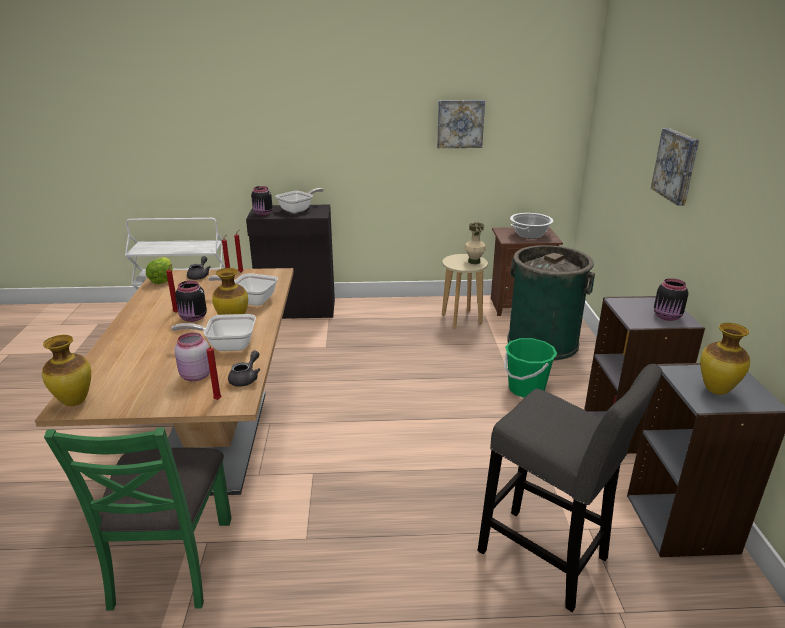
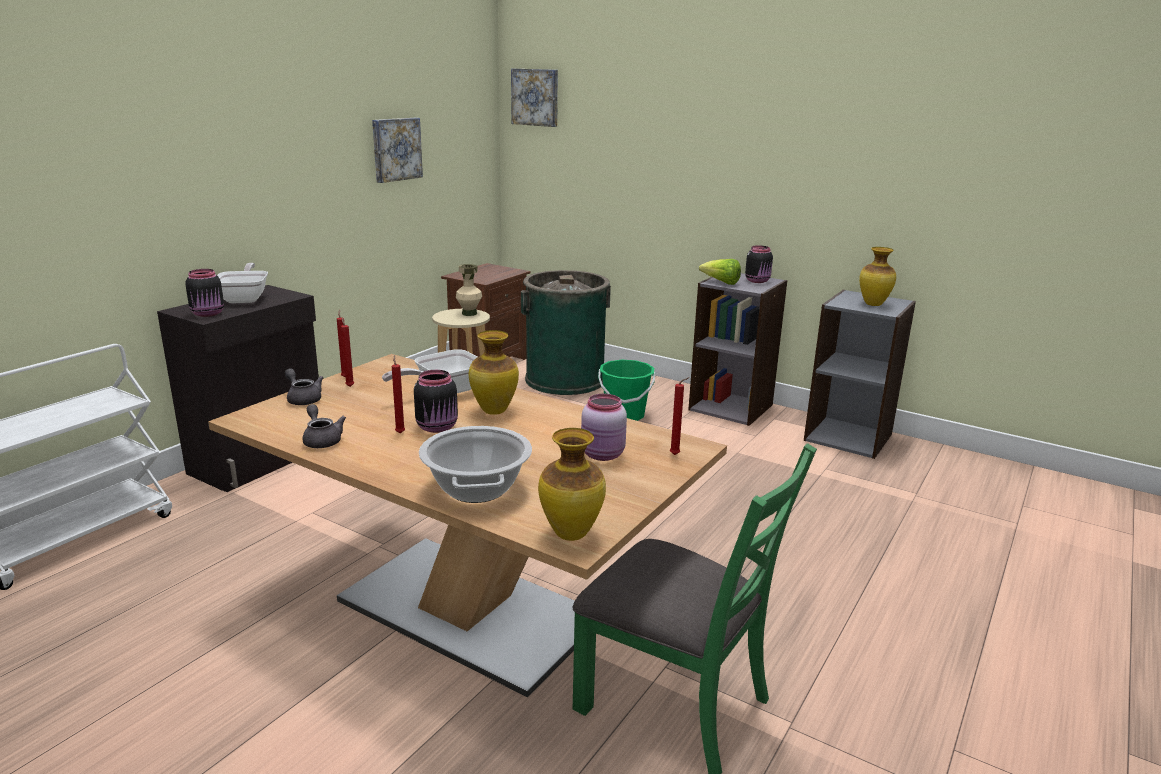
camera: 55 degrees left, 5 degrees down
lettuce [146,257,173,284] -> lettuce moved to [699,259,741,285]
frying pan [171,314,256,351] -> none
grey teapot [228,351,260,387] -> grey teapot moved to [302,404,346,448]
grey stool [478,364,663,612] -> none
cooking pot [510,213,553,239] -> cooking pot moved to [419,426,532,503]
picture [651,128,699,206] -> picture moved to [511,68,558,127]

